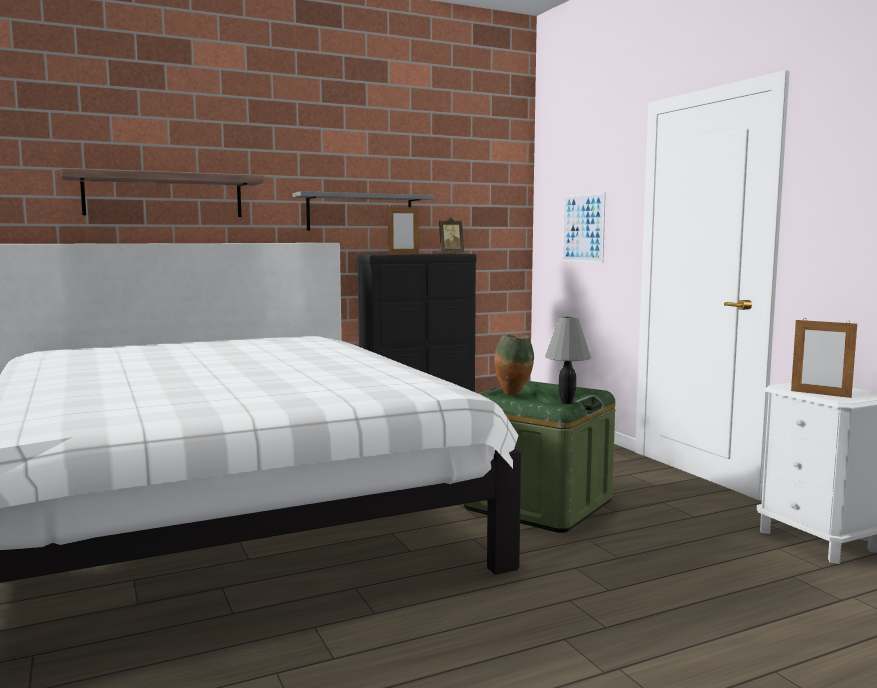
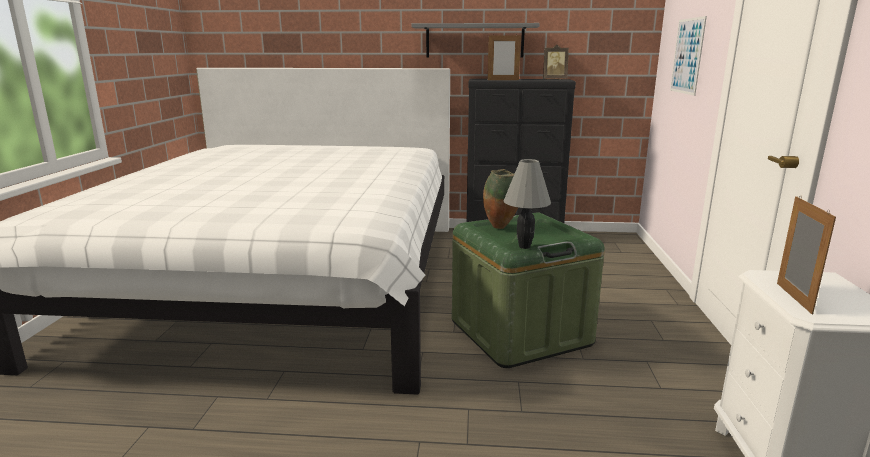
camera: 30 degrees right, 10 degrees up
shelf [61,168,264,217] -> none
picture frame [791,318,857,398] -> picture frame turned 150 degrees counterclockwise [777,196,836,314]

